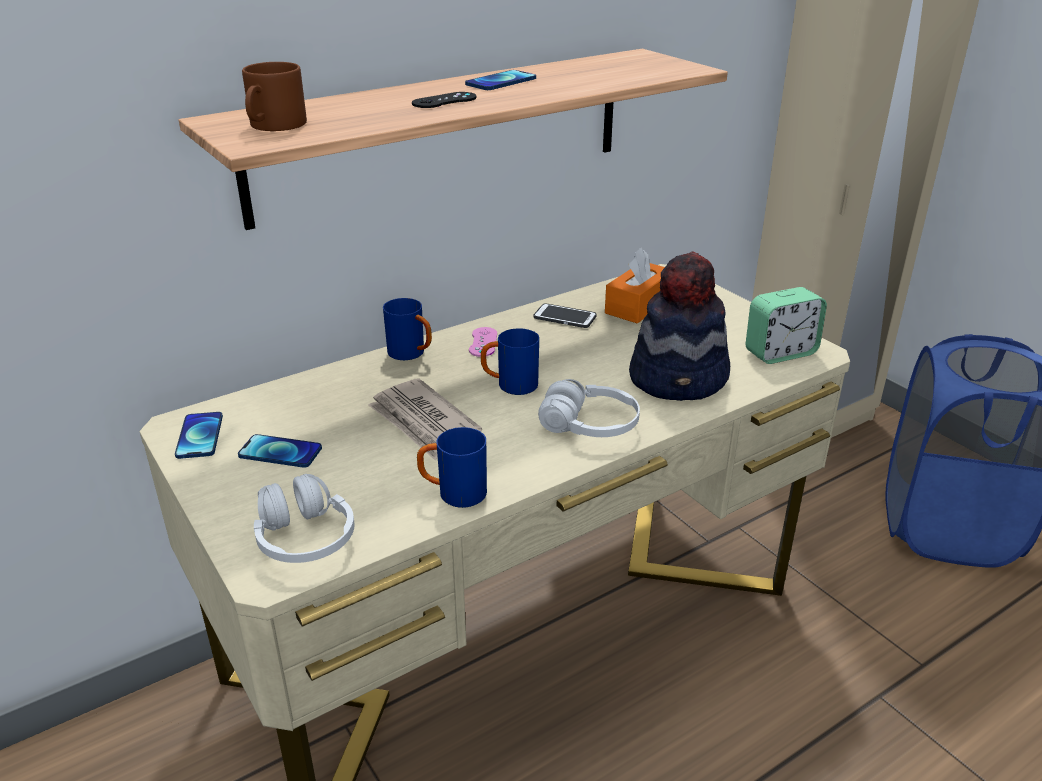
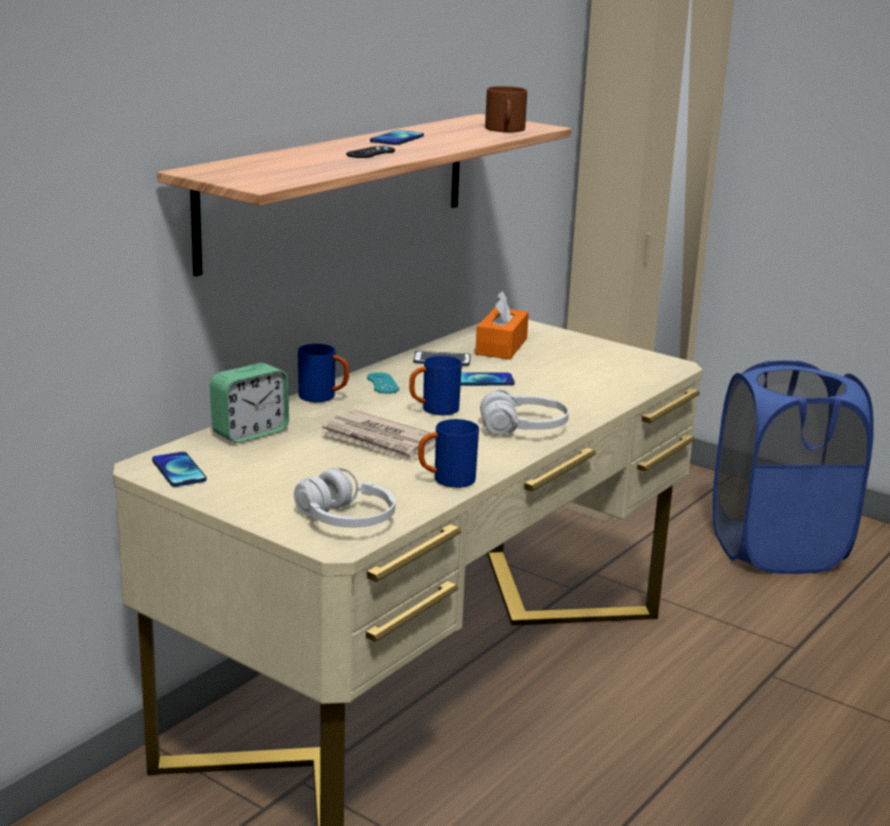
camera: 20 degrees left, 10 degrees down
phone [238,434,322,468] -> phone moved to [461,373,515,386]
brown mug [242,62,307,131] -> brown mug moved to [485,86,527,132]
pink game controller [469,327,497,357] -> turquoise game controller [367,372,399,394]
hat [629,252,730,401] -> none
alarm clock [746,287,827,364] -> alarm clock moved to [210,363,289,443]

